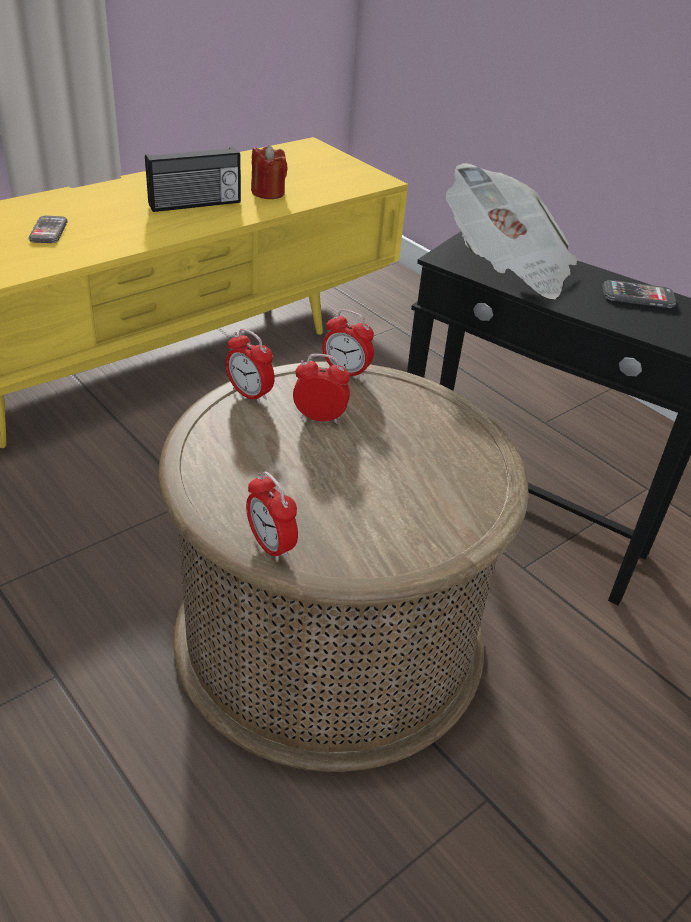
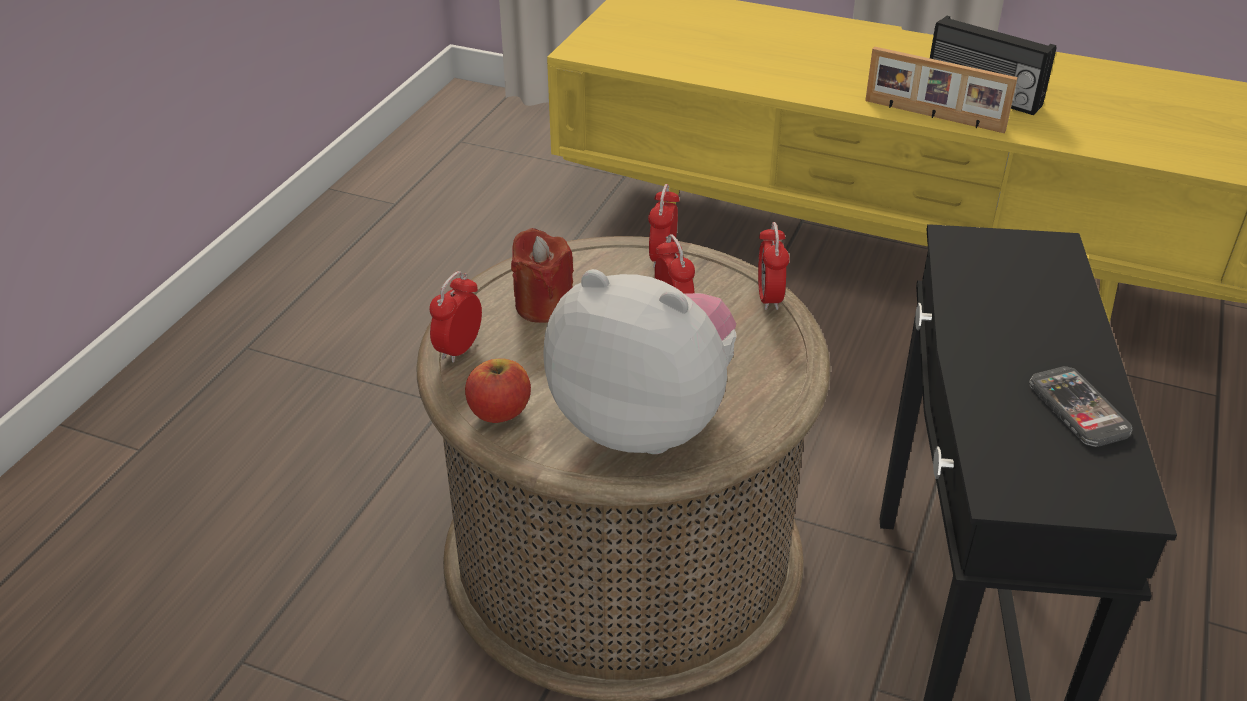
camera: 65 degrees right, 0 degrees up
phone [29,216,68,243] -> none
red candle [251,145,288,199] -> red candle moved to [511,228,574,323]
newspaper [446,163,578,300] -> none
none -> apple [465,358,531,423]
none -> plush toy [543,269,737,454]
none -> picture frame [865,46,1018,133]

